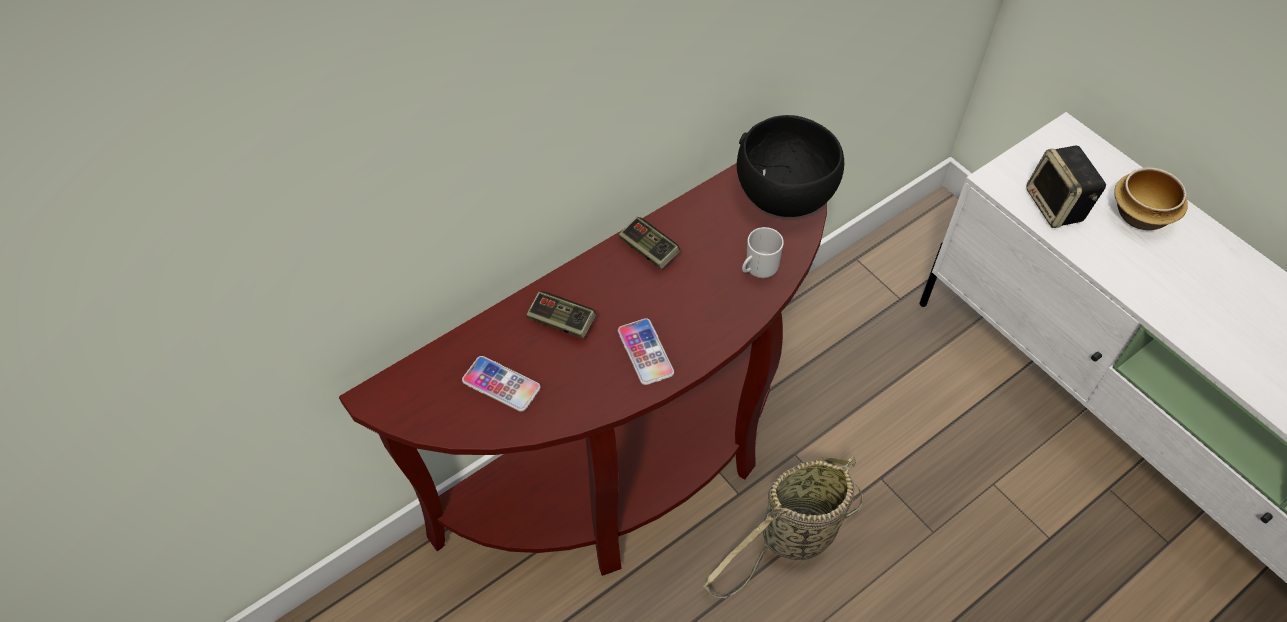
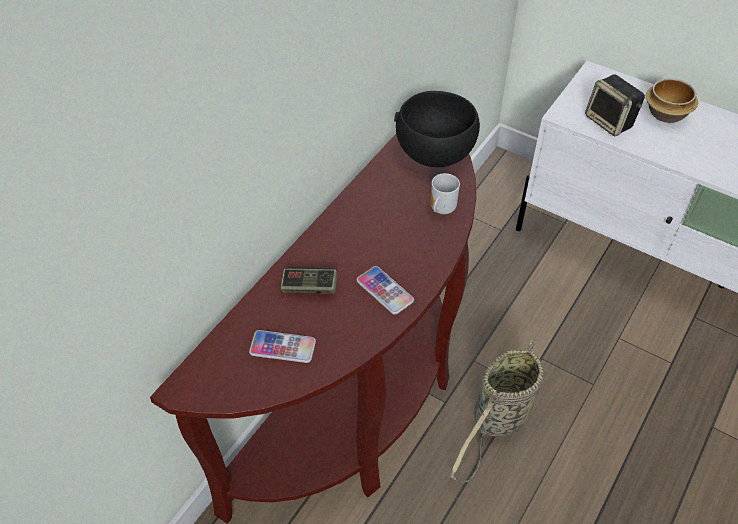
camera: 20 degrees left, 5 degrees down
game controller [619,217,680,269] -> none

